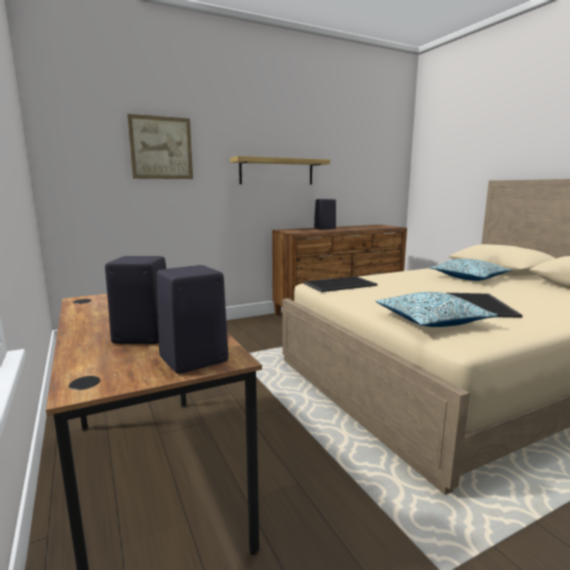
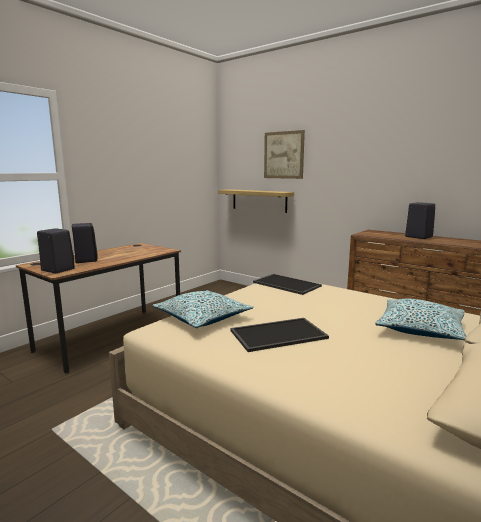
camera: 65 degrees right, 0 degrees up
shelf [230,156,330,185] -> shelf moved to [218,189,294,213]

